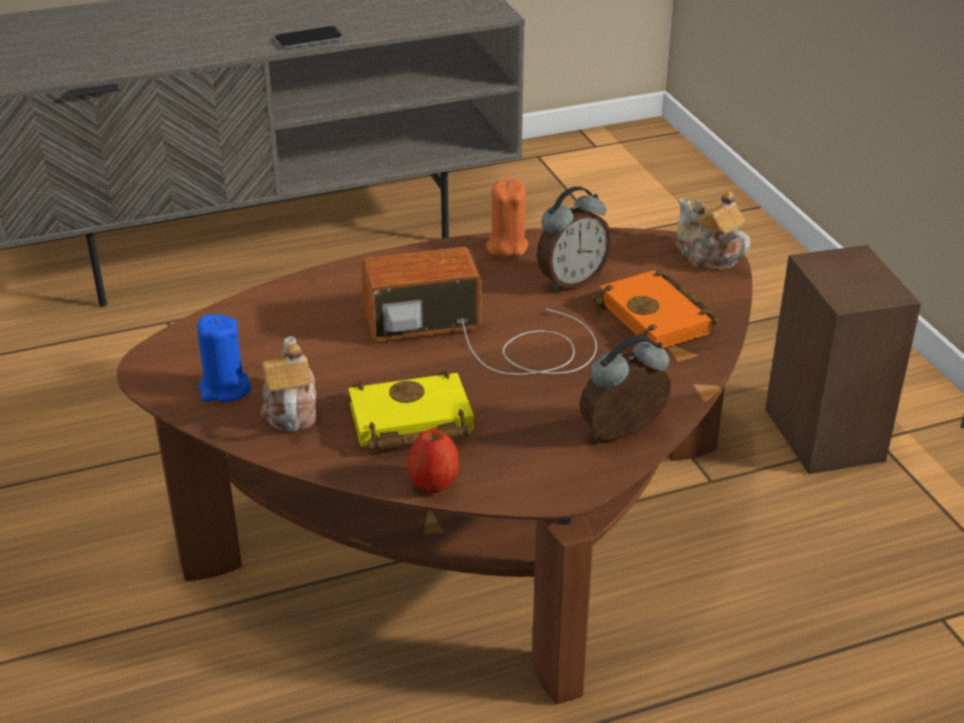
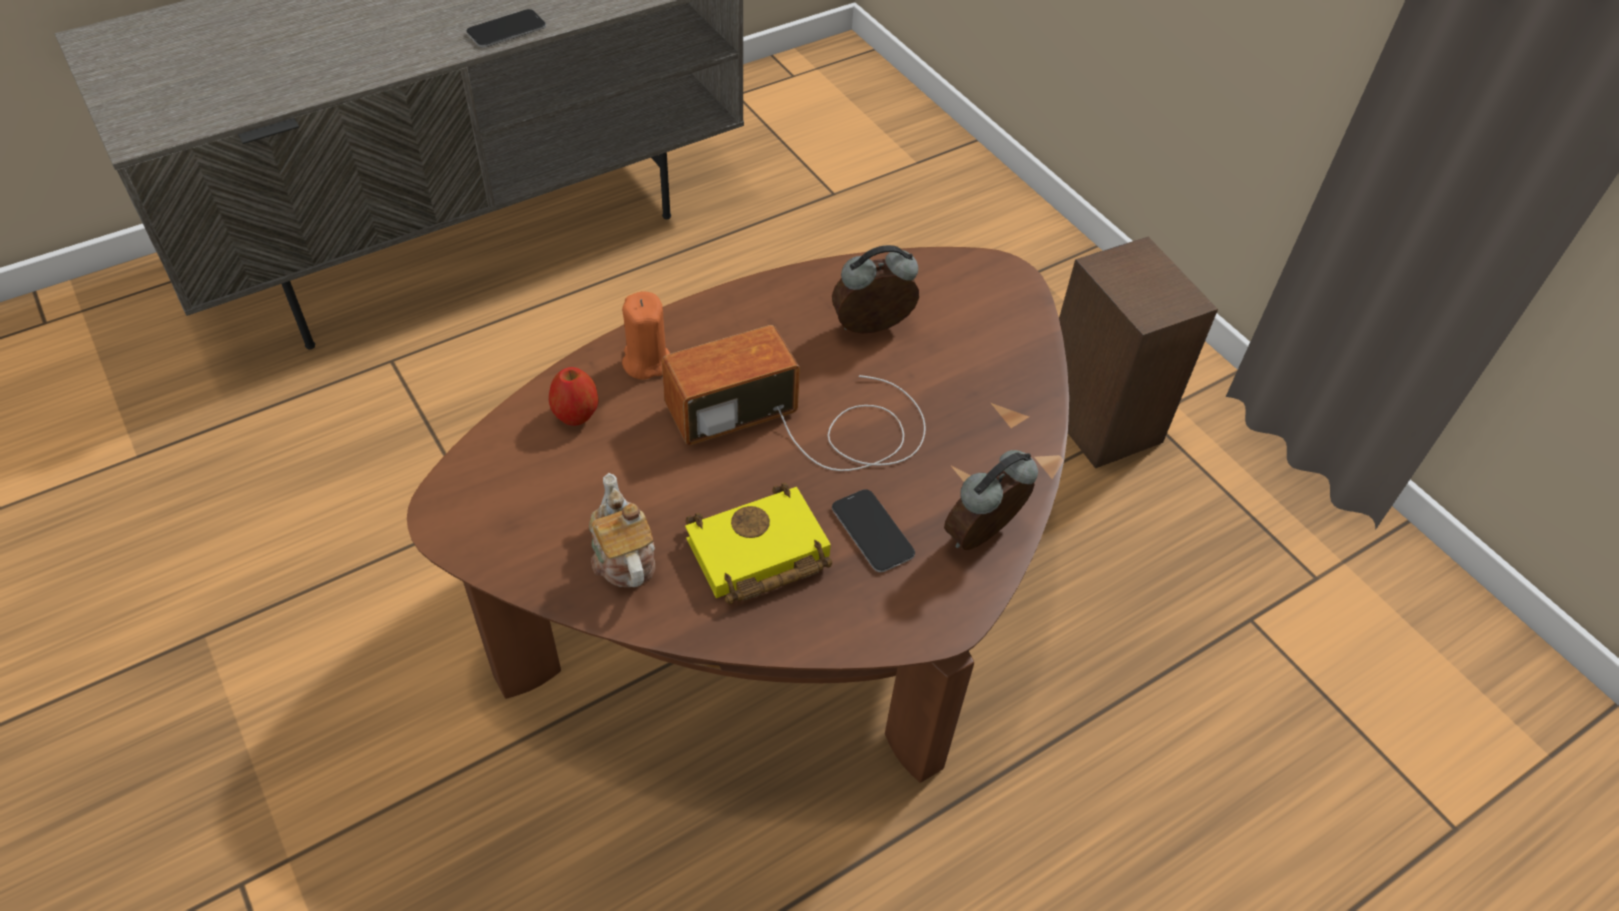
camera: 15 degrees left, 15 degrees up
blue candle [197,314,251,402] -> none
apple [408,429,459,493] -> apple moved to [549,367,599,426]
orange candle [486,179,528,258] -> orange candle moved to [622,292,670,380]
alarm clock [537,186,612,291] -> alarm clock turned 150 degrees counterclockwise [832,245,919,334]
orange book [591,270,719,348] -> none
teapot [676,191,750,270] -> none
none -> phone [832,489,915,572]

